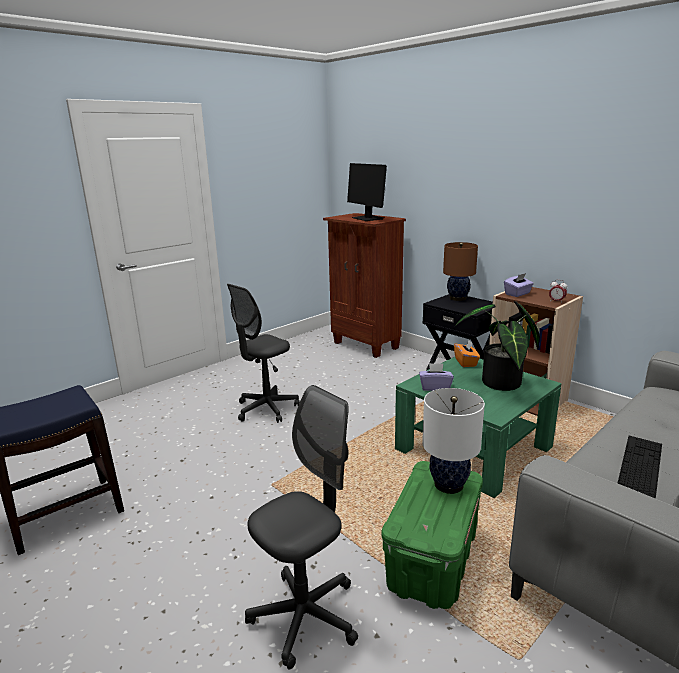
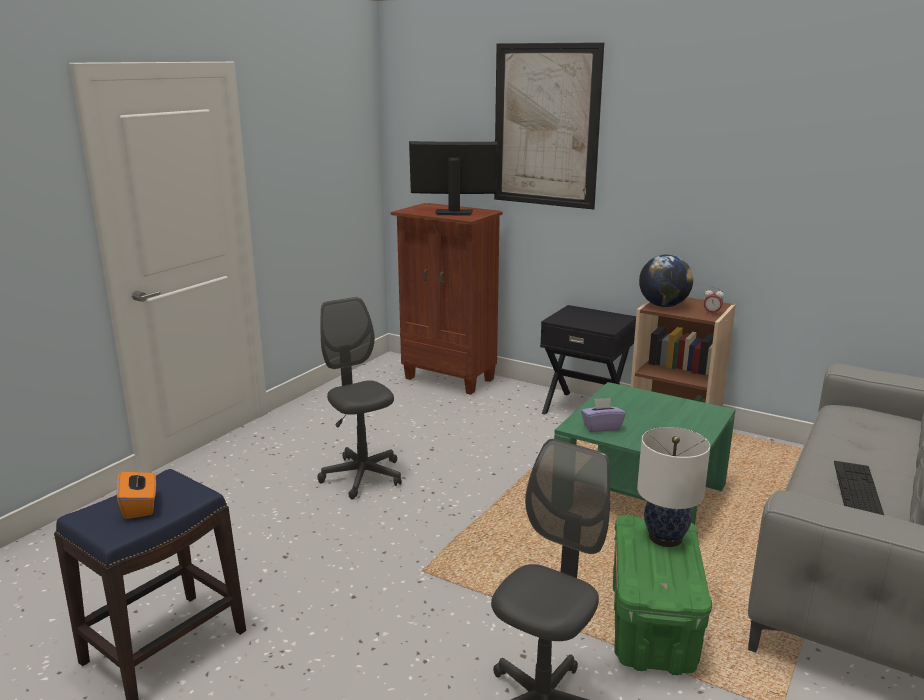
camera: 15 degrees left, 0 degrees up
grey office chair [227,284,300,423] -> grey office chair turned 120 degrees clockwise [317,297,402,500]
monitor [347,163,387,221] -> monitor turned 135 degrees clockwise [409,141,498,216]
brown table lamp [443,242,478,301] -> none
orange tissue box [454,340,480,367] -> orange tissue box moved to [117,467,156,519]
potted plant [455,301,540,391] -> none
purple tissue box [504,273,534,297] -> globe [639,254,693,307]
none -> picture [494,42,604,210]

